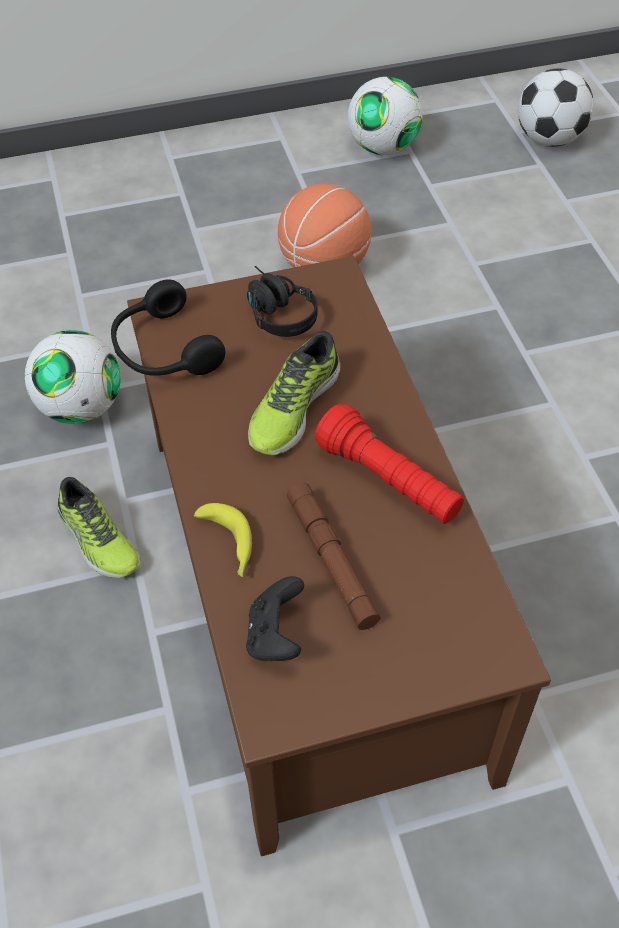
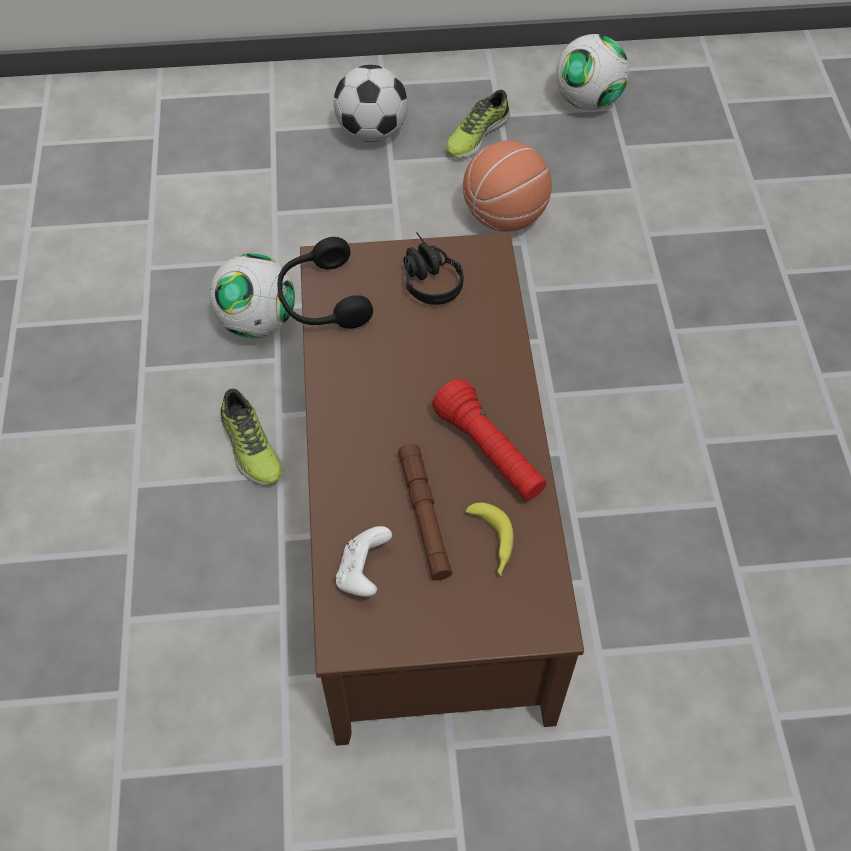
camera: 10 degrees right, 5 degrees up
banana [194,503,252,577] -> banana moved to [465,502,514,576]
black game controller [246,576,304,661] -> white game controller [336,526,392,597]
shoe [248,331,341,455] -> shoe moved to [446,90,510,158]
football [518,69,594,147] -> football moved to [334,65,408,142]

